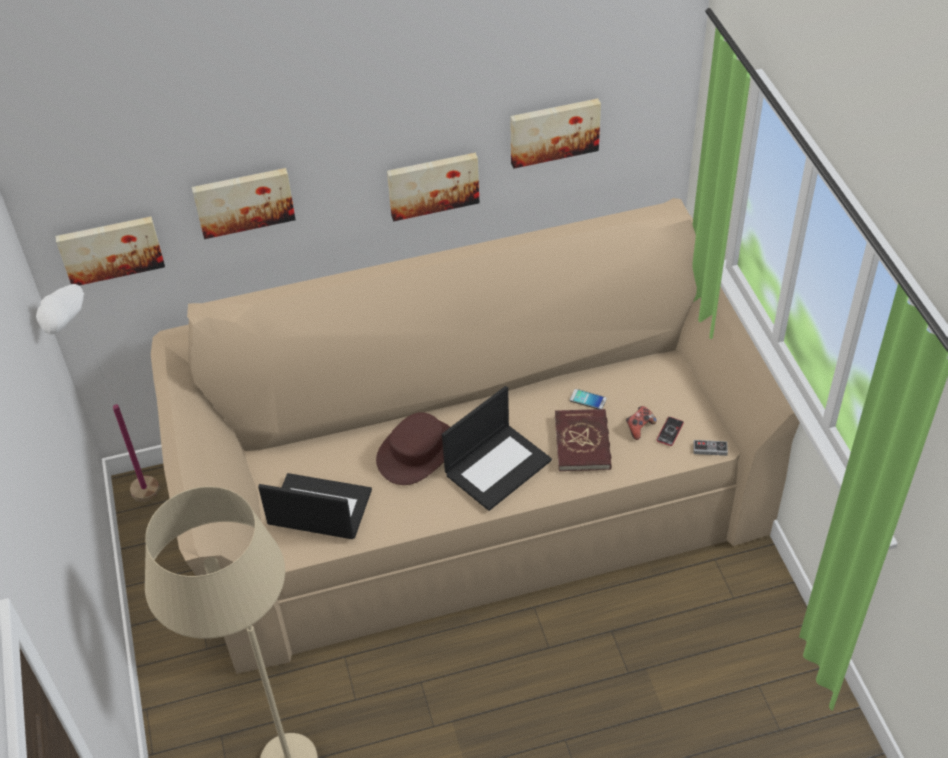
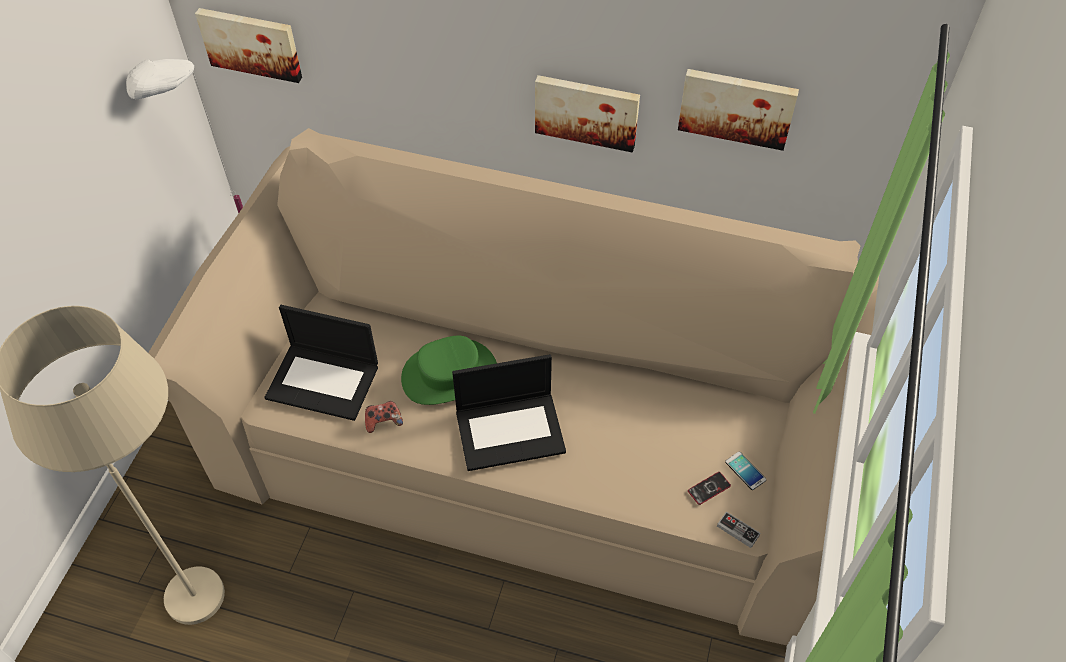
camera: 30 degrees right, 5 degrees up
picture [192,168,296,239] -> none
laptop [258,473,372,539] -> laptop turned 150 degrees clockwise [265,305,378,421]
brown hat [376,412,450,485] -> green hat [401,336,497,405]
red book [555,409,612,471] -> none
phone [570,389,607,409] -> phone moved to [725,452,766,490]
game controller [626,406,657,440] -> game controller moved to [365,401,403,433]

